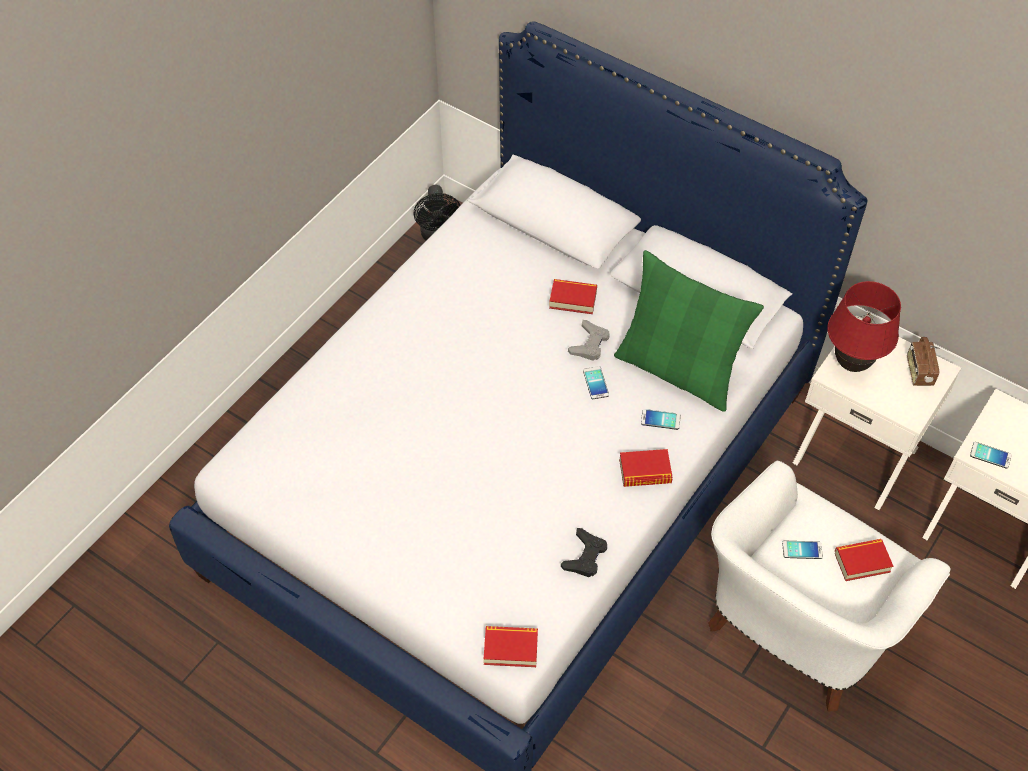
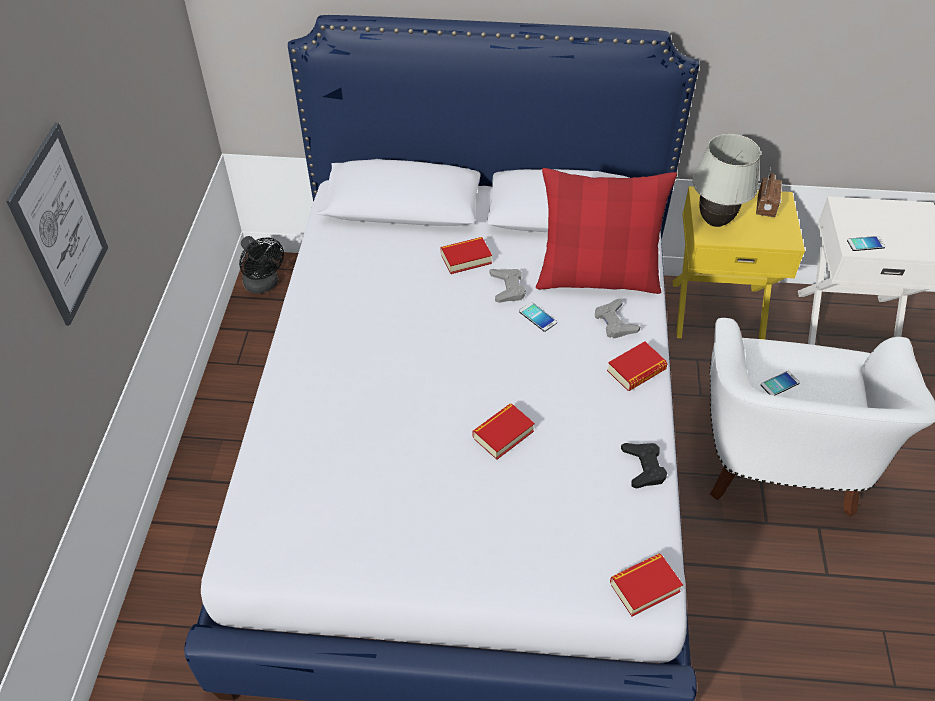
camera: 30 degrees left, 5 degrees down
green pillow [614,250,764,412] -> red pillow [536,168,677,294]
phone [641,409,681,430] -> grey game controller [595,299,641,338]
white nightstand [793,316,961,510] -> yellow nightstand [673,186,805,340]
red table lamp [827,281,901,372] -> white table lamp [692,134,761,227]
book [835,539,893,581] -> book moved to [472,404,535,460]
radio [907,337,940,386] -> radio turned 135 degrees counterclockwise [756,167,783,217]
none -> picture [6,123,108,326]

